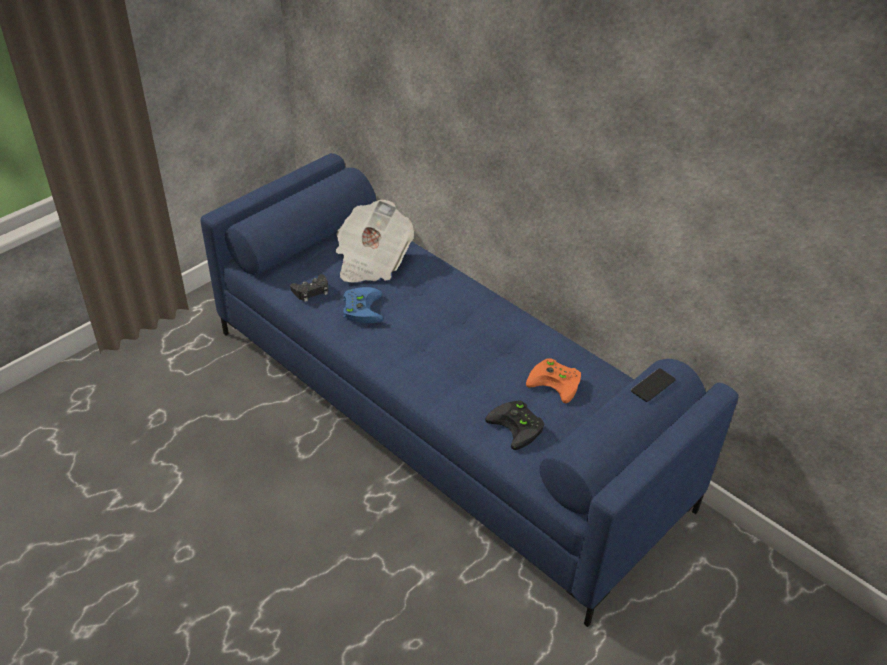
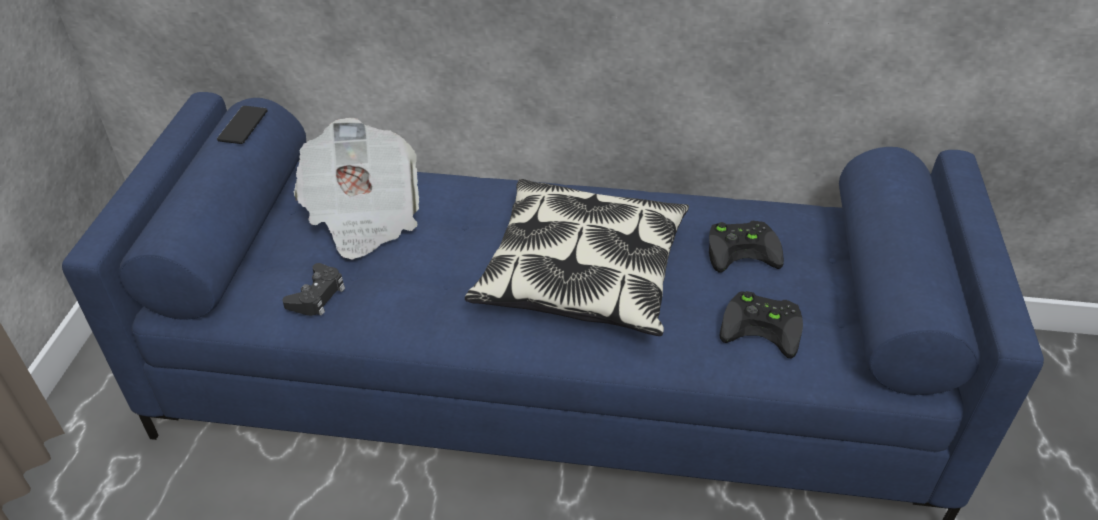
camera: 35 degrees left, 0 degrees up
blue game controller [343,287,383,323] -> none
orange game controller [526,358,581,403] -> black game controller [709,221,784,273]
phone [631,368,676,402] -> phone moved to [217,106,267,144]
none -> pillow [465,179,689,336]

